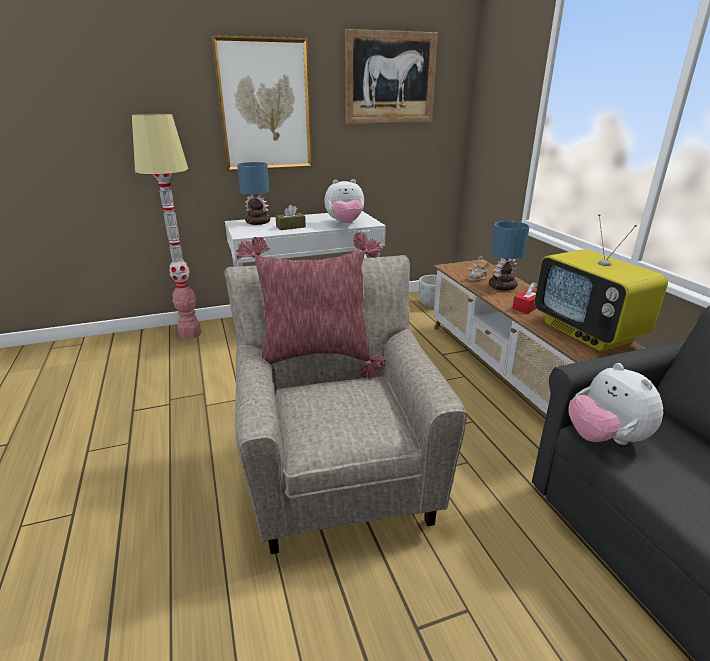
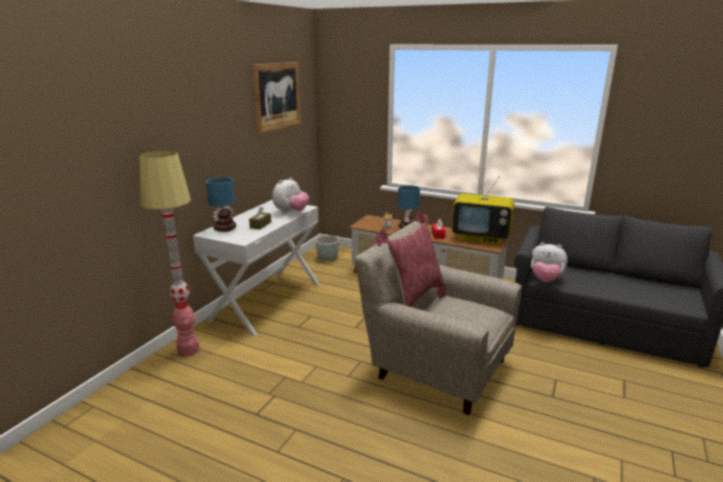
camera: 45 degrees left, 5 degrees down
picture [212,35,312,171] -> none

